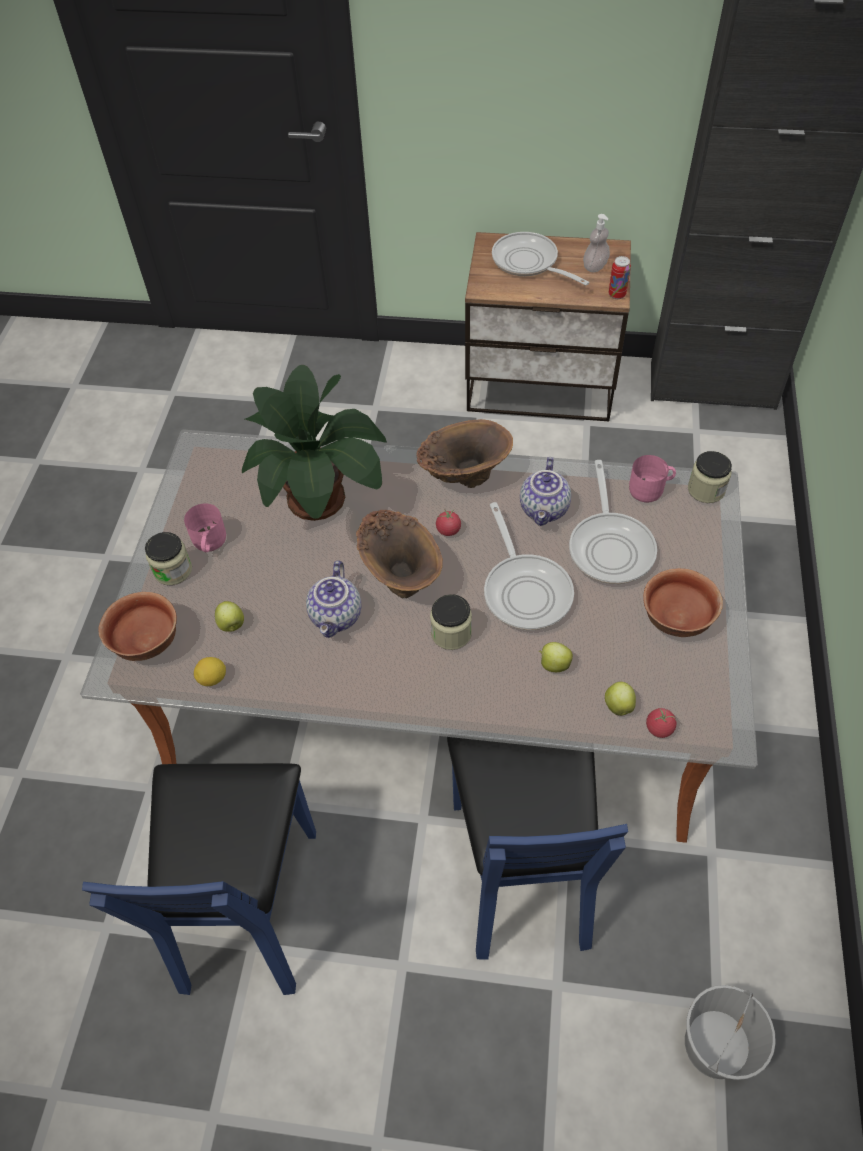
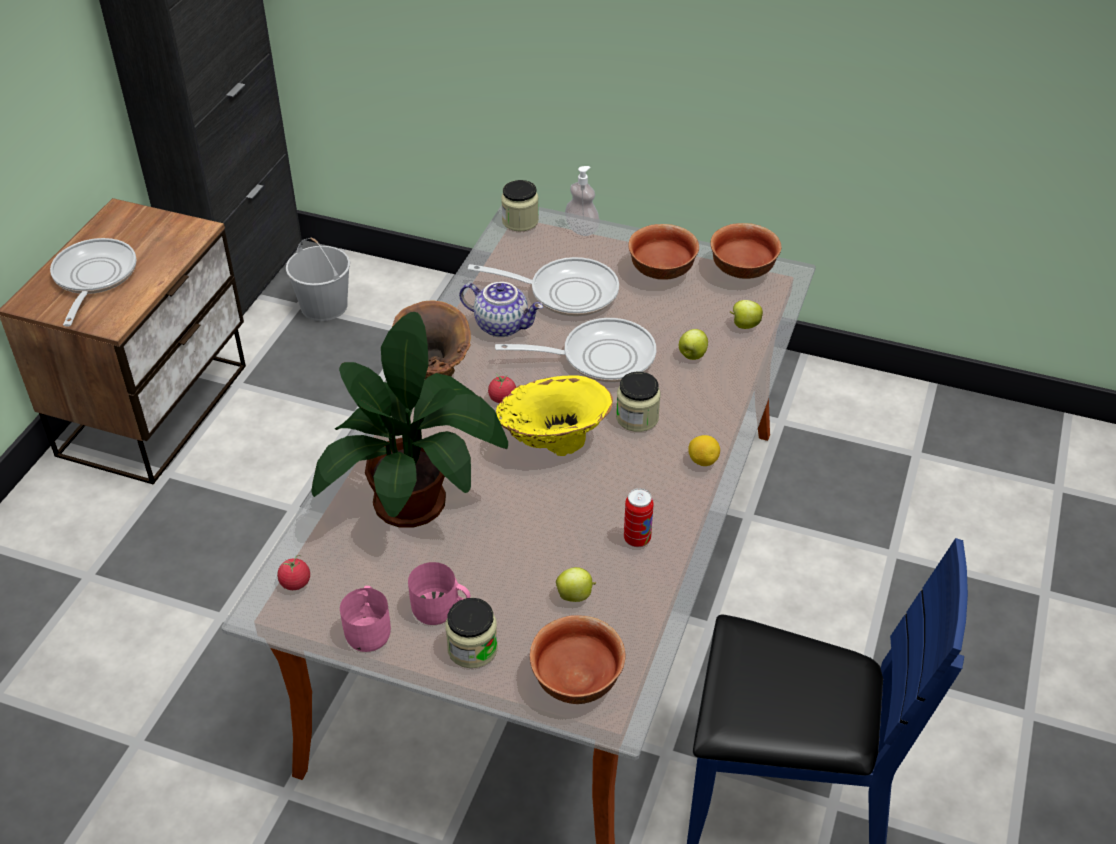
camera: 80 degrees left, 10 degrees down
lemon [194,657,226,686] -> lemon moved to [688,435,720,466]
teapot [306,561,361,638] -> none
brown vase [356,510,443,598] -> yellow vase [496,375,613,456]
blue chair [447,737,628,960] -> none
frying pan [492,232,589,286] -> frying pan turned 120 degrees clockwise [50,238,136,327]
soap dispenser [583,214,610,272] -> soap dispenser moved to [565,166,600,236]
can [609,256,631,299] -> can moved to [624,488,654,547]
pink mug [629,455,676,502] -> pink mug moved to [340,586,391,652]
tomato [646,708,677,738] -> tomato moved to [277,555,310,590]
white bucket [685,985,776,1080] -> white bucket moved to [286,238,350,321]
none -> bowl [711,223,781,279]

